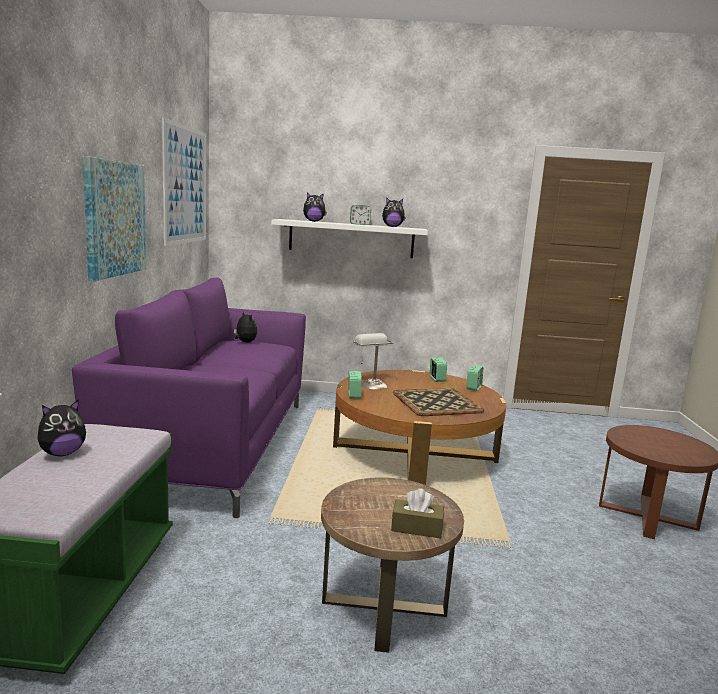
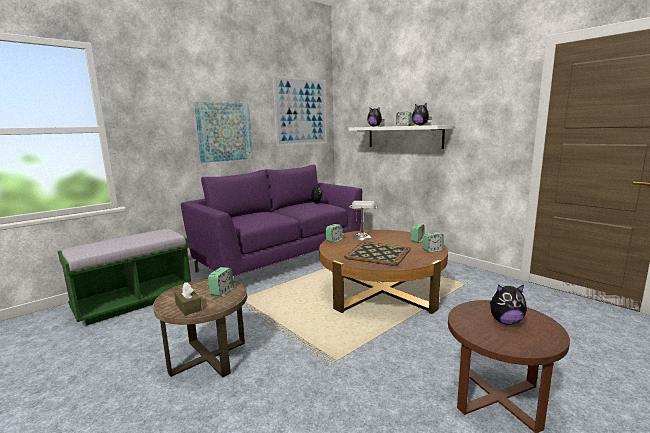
camera: 45 degrees right, 0 degrees up
plush toy [38,400,86,456] -> plush toy moved to [490,284,527,325]
none -> alarm clock [208,267,234,296]

